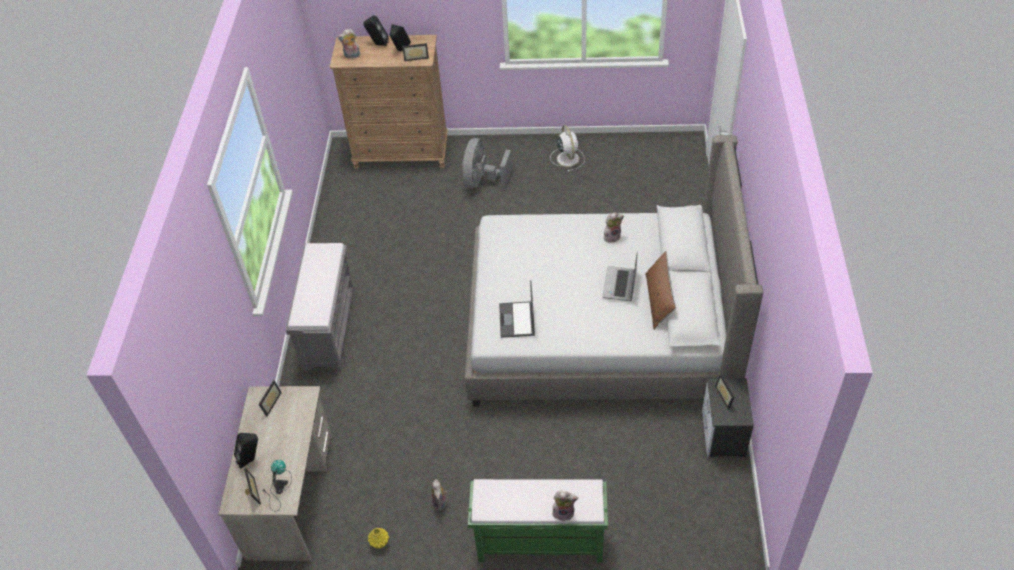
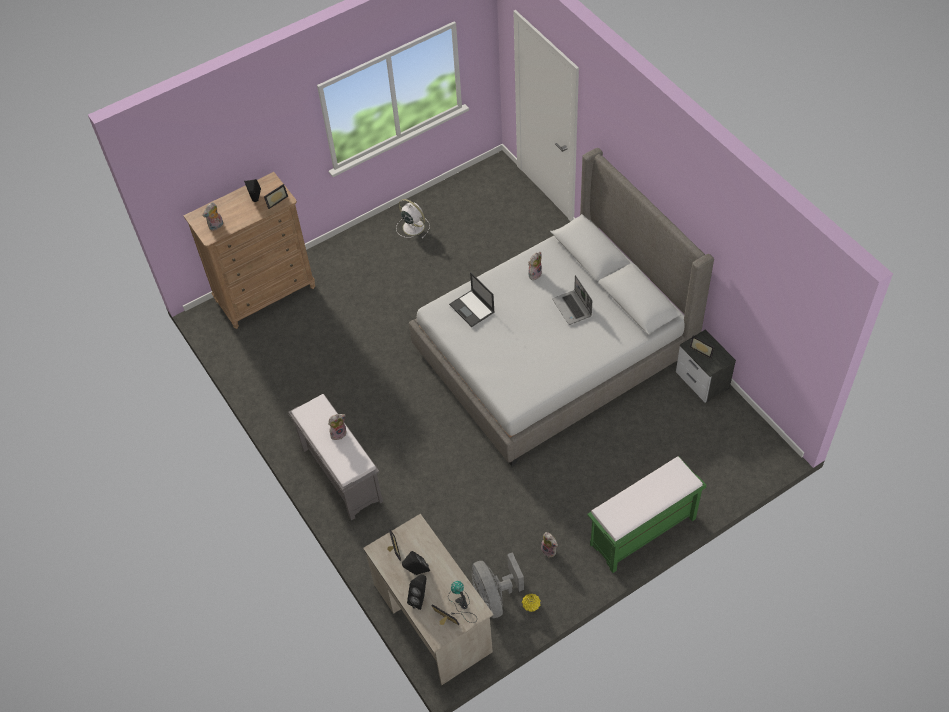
camera: 35 degrees left, 5 degrees up
black speaker [363,16,389,46] -> black speaker moved to [402,551,430,575]
grey fan [462,138,512,188] -> grey fan moved to [472,552,524,618]
laptop [499,280,535,338] -> laptop moved to [449,272,495,327]
plush toy [552,491,578,521] -> plush toy moved to [328,414,347,440]
brown pillow [645,251,676,330] -> none

